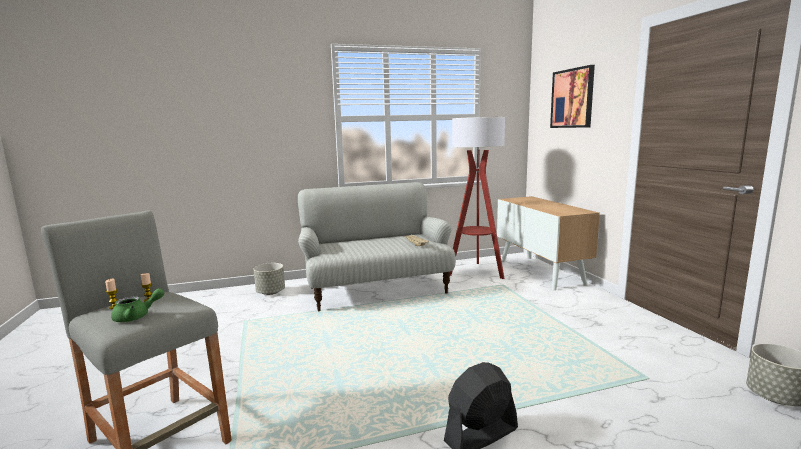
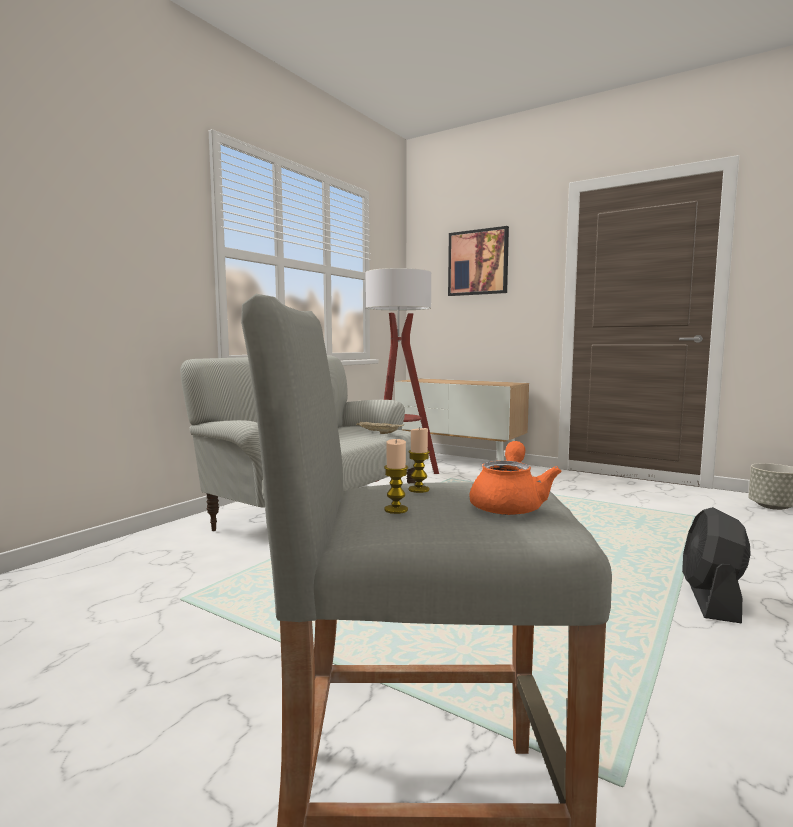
camera: 40 degrees left, 5 degrees down
green teapot [111,288,164,322] -> orange teapot [469,441,562,515]
grey planter [254,263,285,295] -> none

